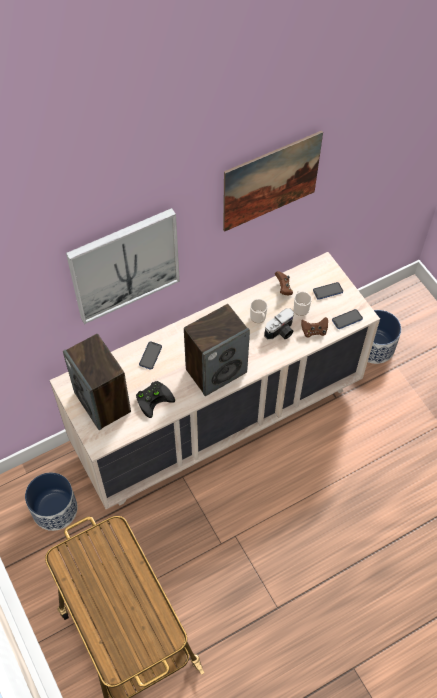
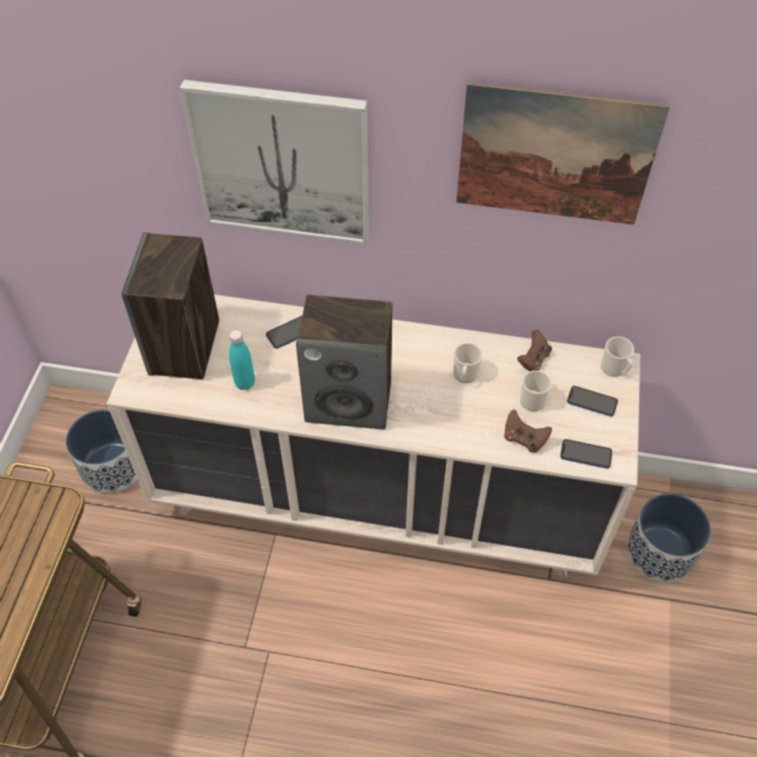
camera: 40 degrees right, 5 degrees down
black game controller [136,381,175,418] -> turquoise bottle [229,330,255,390]
camera [264,308,294,340] -> none
none -> mug [601,336,634,377]

